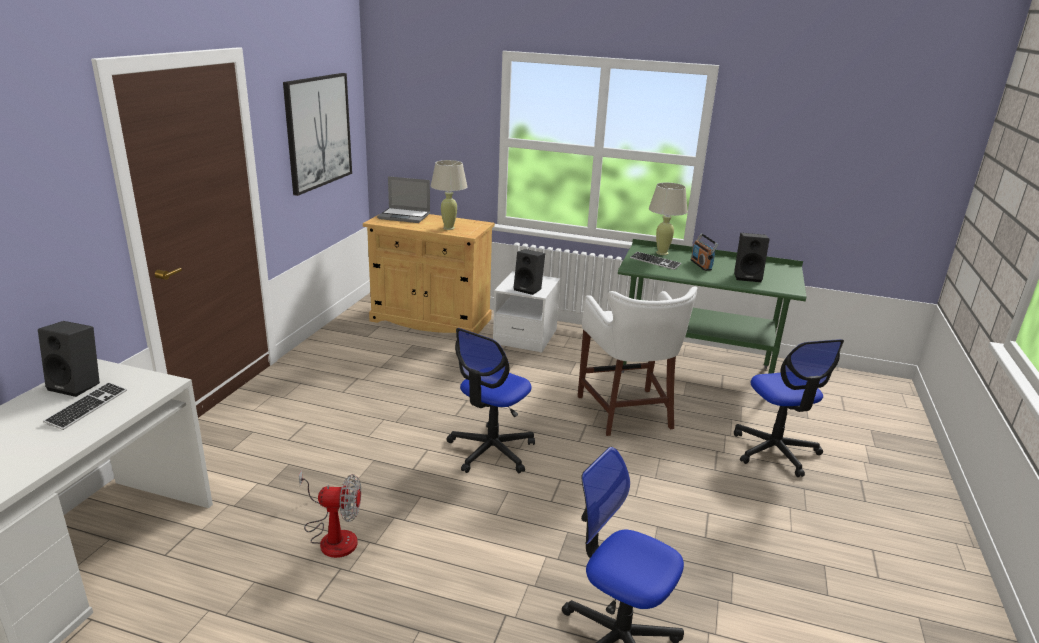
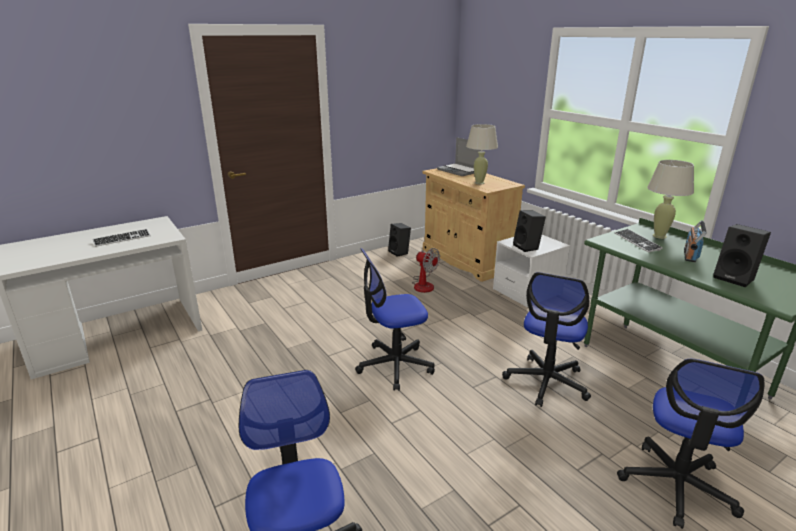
camera: 40 degrees right, 0 degrees up
black speaker [38,321,100,397] -> black speaker moved to [388,223,411,257]
picture [283,73,352,196] -> none
fan [299,470,361,558] -> fan moved to [412,248,440,293]
white stool [578,287,698,436] -> office chair [502,272,591,407]

